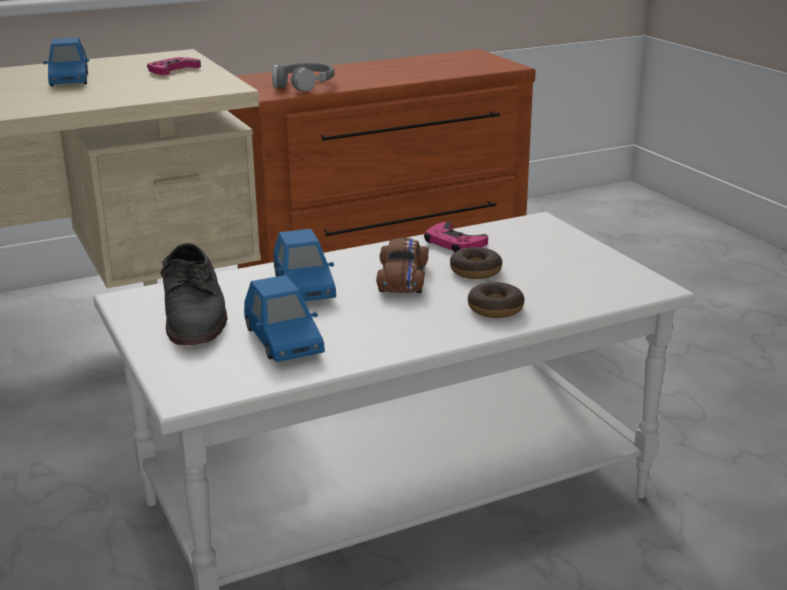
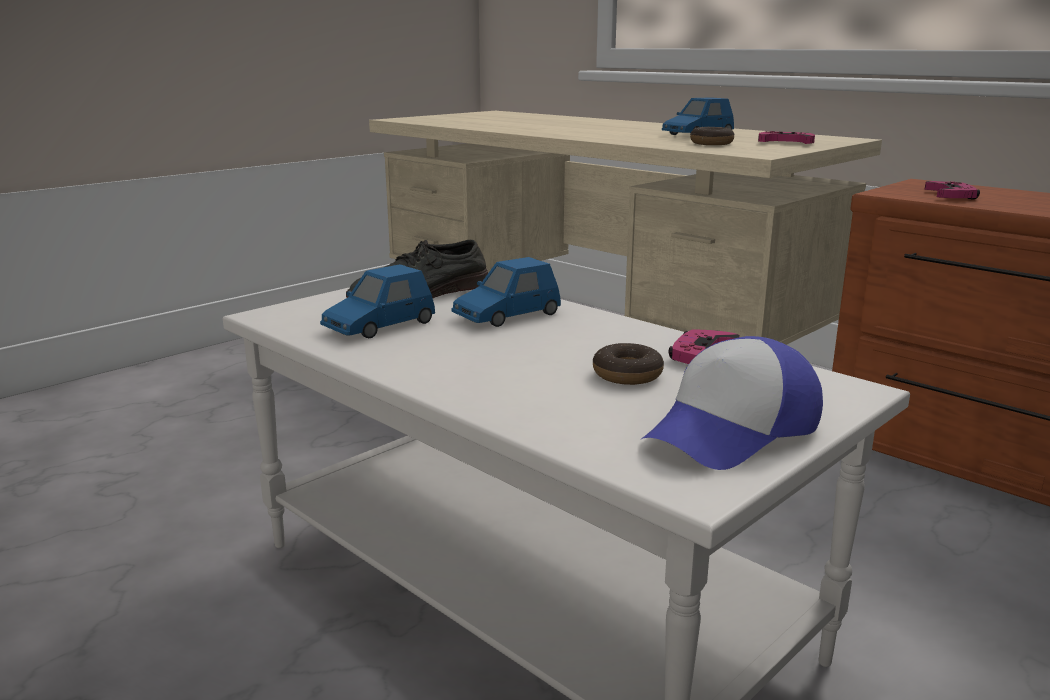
camera: 70 degrees right, 5 degrees down
grey headphones [272,63,335,92] -> pink game controller [925,181,980,199]
brown toy car [376,238,429,293] -> none
donut [468,282,525,318] -> donut moved to [690,127,734,145]
none -> cap [641,336,823,470]

